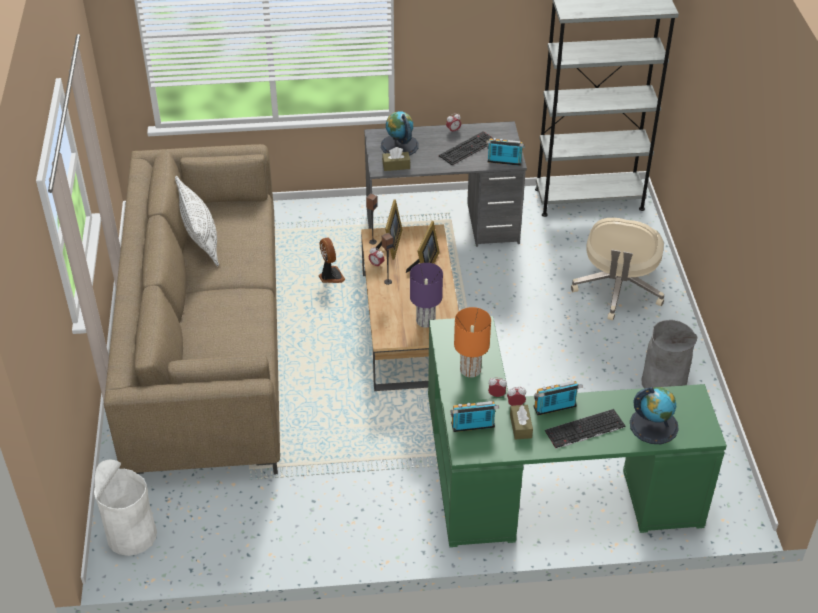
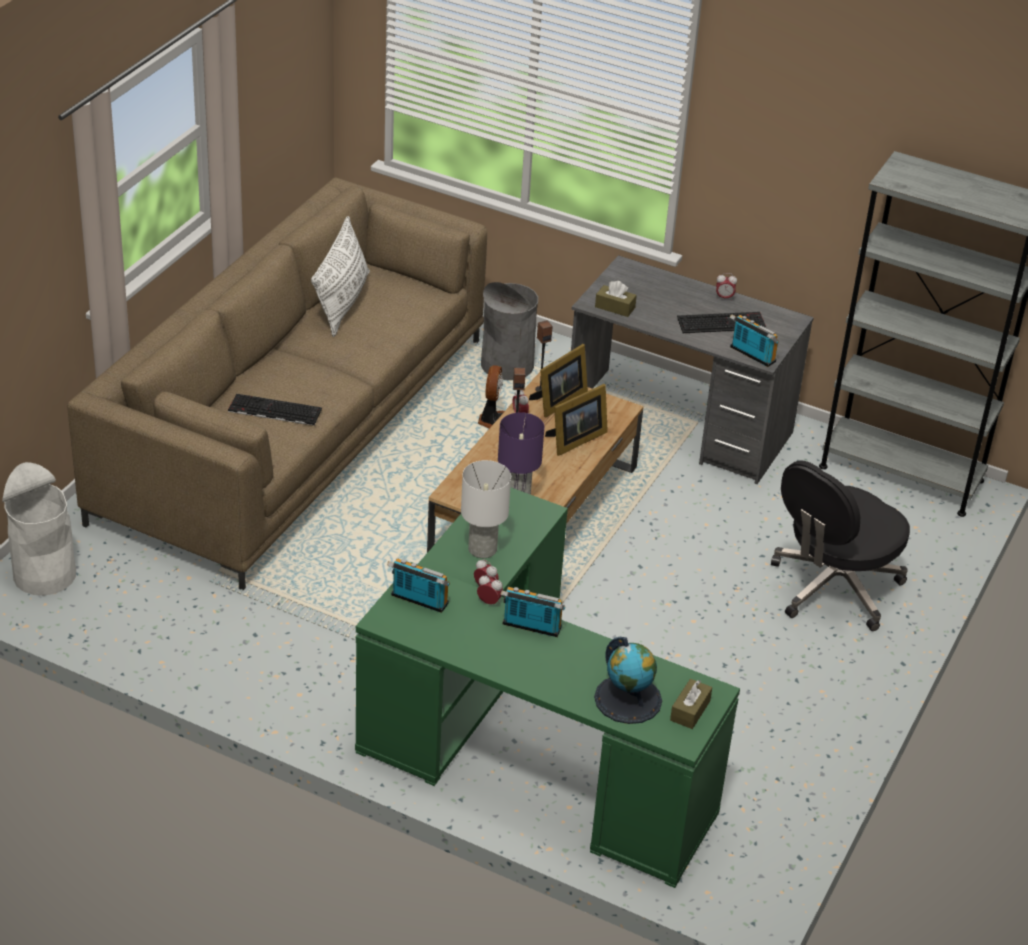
camera: 30 degrees right, 5 degrees down
globe [381,111,418,156] -> none
orange table lamp [454,307,491,378] -> white table lamp [461,460,511,558]
brown tissue box [510,405,533,440] -> brown tissue box moved to [670,679,712,729]
keyboard [545,409,625,449] -> keyboard moved to [228,394,322,426]
beige office chair [571,218,664,321] -> black office chair [771,460,910,631]
grey trash can [642,320,697,388] -> grey trash can moved to [481,282,538,380]

